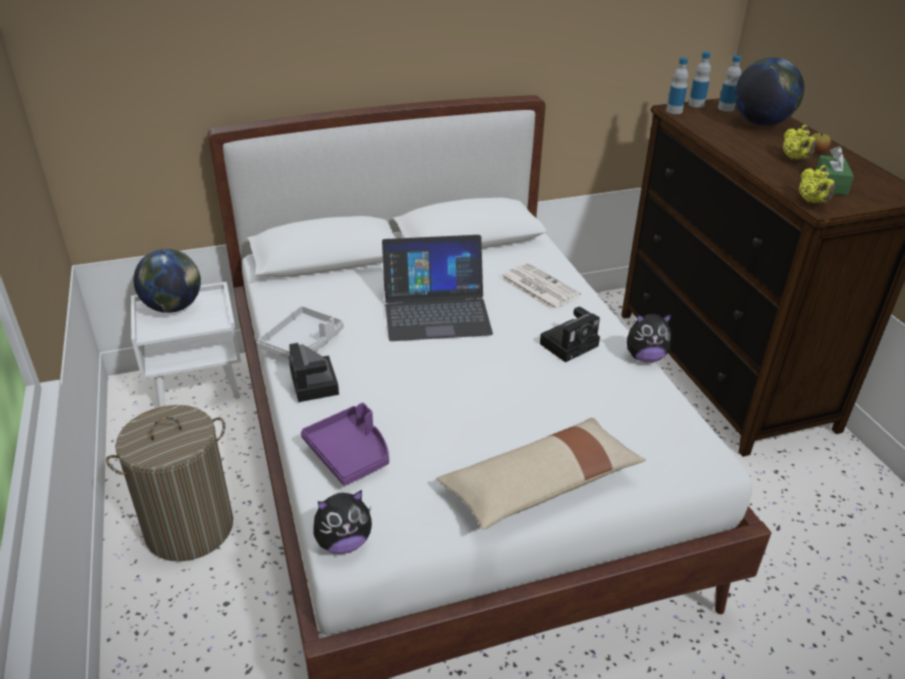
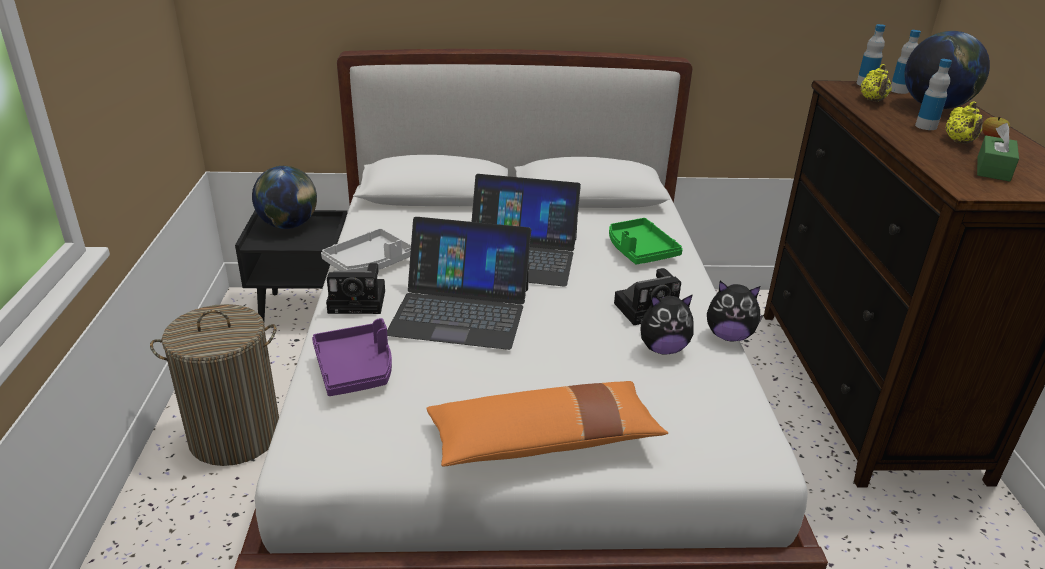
camera: 15 degrees right, 5 degrees down
white nightstand [131,282,241,407] -> black nightstand [235,210,347,321]
camera [289,343,339,402] -> camera turned 90 degrees counterclockwise [326,263,385,314]
plush toy [313,490,372,554] -> plush toy moved to [641,294,694,355]
beige pillow [436,418,646,530] -> orange pillow [426,381,668,466]
newspaper [500,263,581,311] -> green tray [609,218,683,265]
bottle [666,57,688,114] -> bottle moved to [915,59,952,130]
yellow teapot [799,165,835,204] -> yellow teapot moved to [861,64,892,102]
none -> laptop [387,217,531,350]

